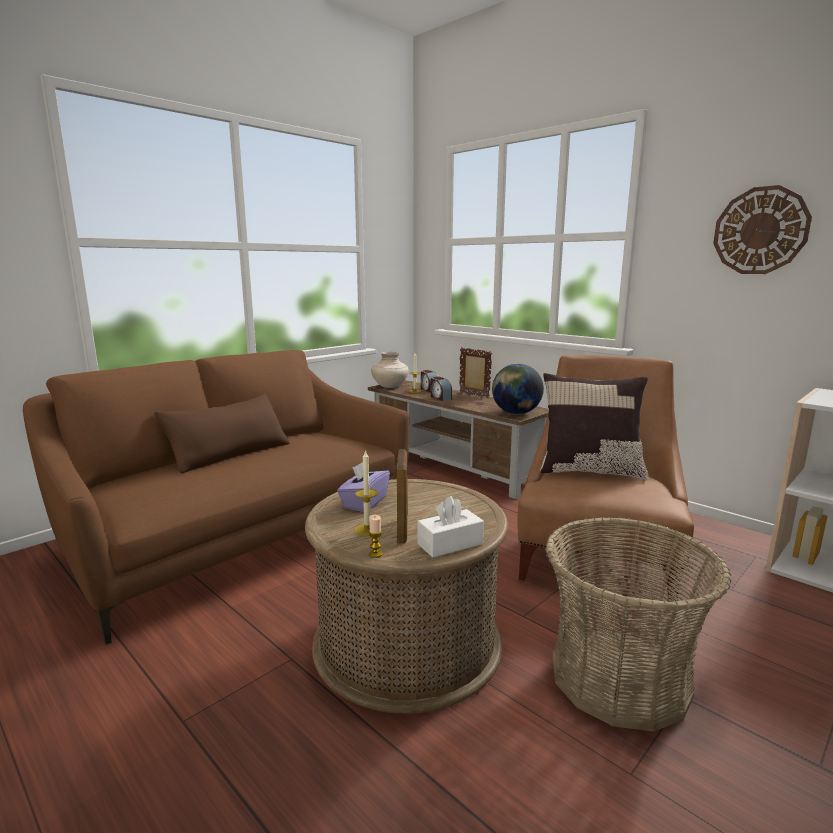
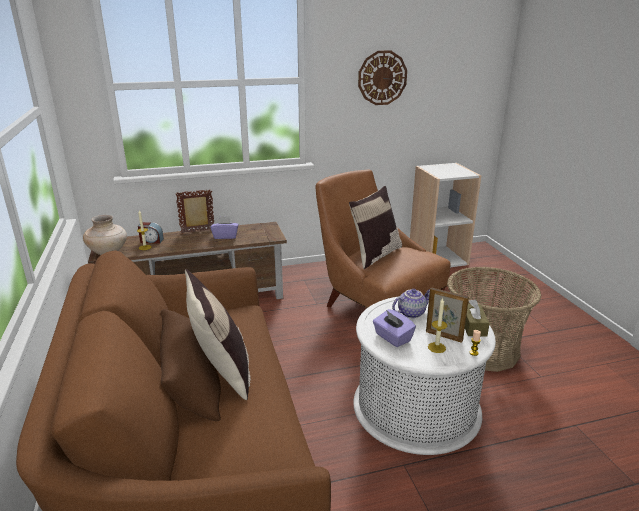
camera: 60 degrees left, 10 degrees up
brown coffee table [305,479,508,714] -> white coffee table [353,296,496,455]
white tissue box [417,496,484,558] -> brown tissue box [465,300,490,337]
alarm clock [431,377,452,401] -> none
globe [492,364,544,414] -> none
none -> pillow [185,269,251,400]
none -> purple tissue box [210,216,239,239]
none -> teapot [392,289,430,318]

